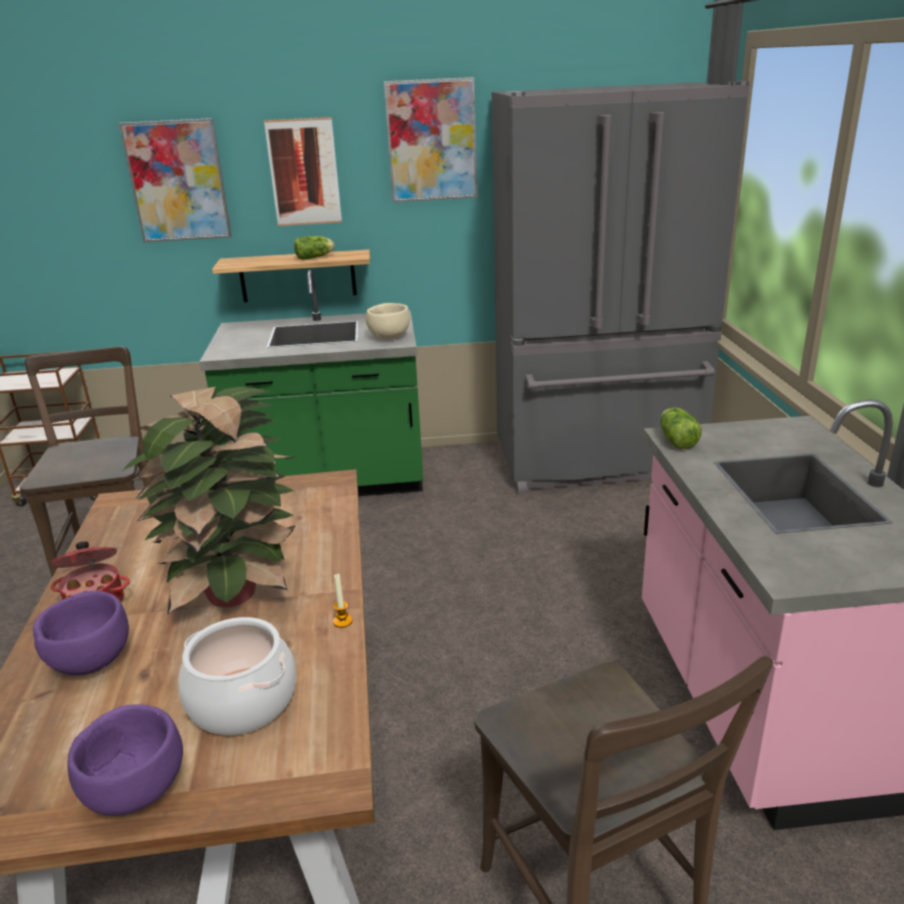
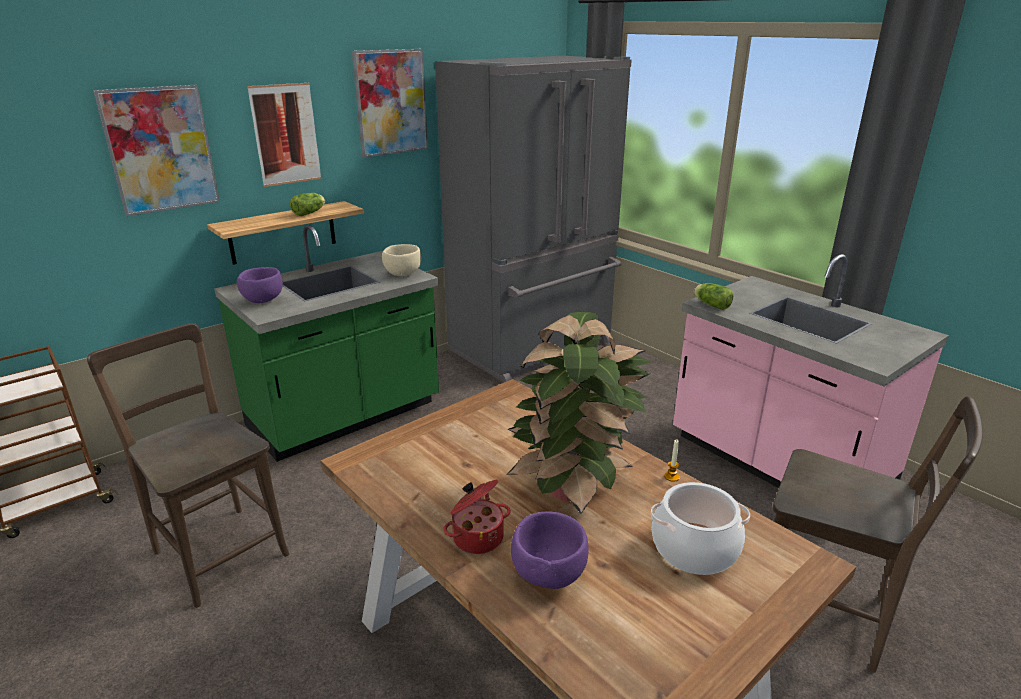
camera: 35 degrees left, 0 degrees up
purple bowl [68,704,183,816] -> purple bowl moved to [237,267,283,303]

